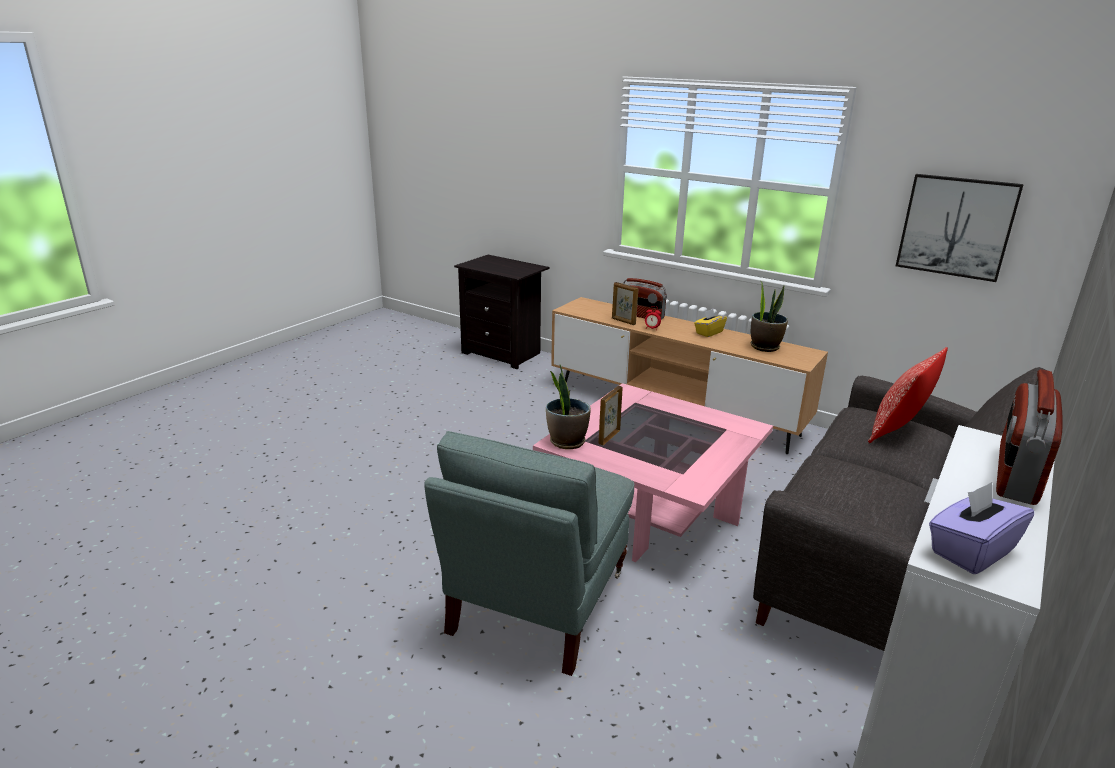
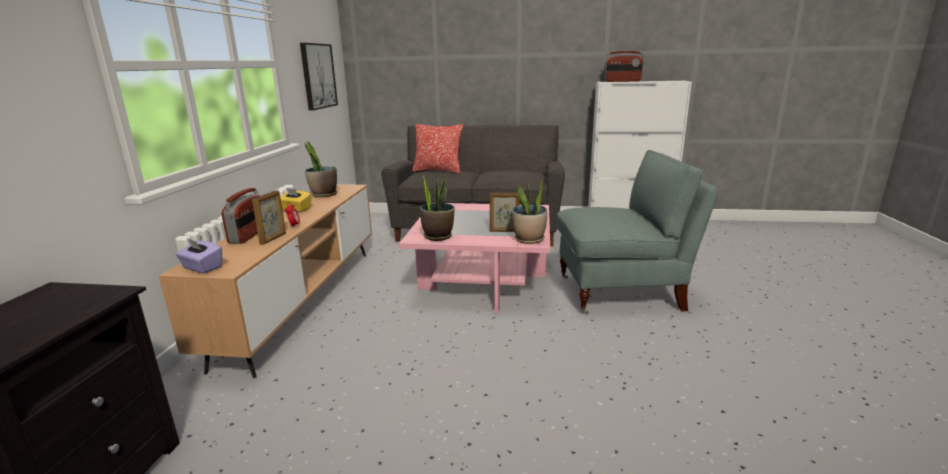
camera: 115 degrees left, 5 degrees down
purple tissue box [929,482,1034,574] -> purple tissue box moved to [176,238,222,274]
none -> potted plant [420,172,455,241]

